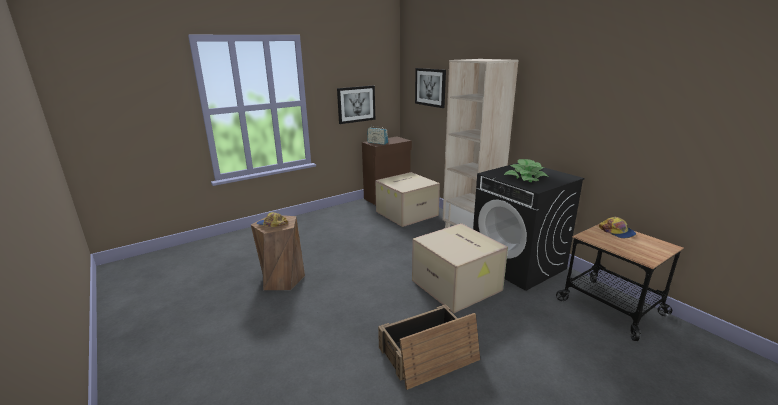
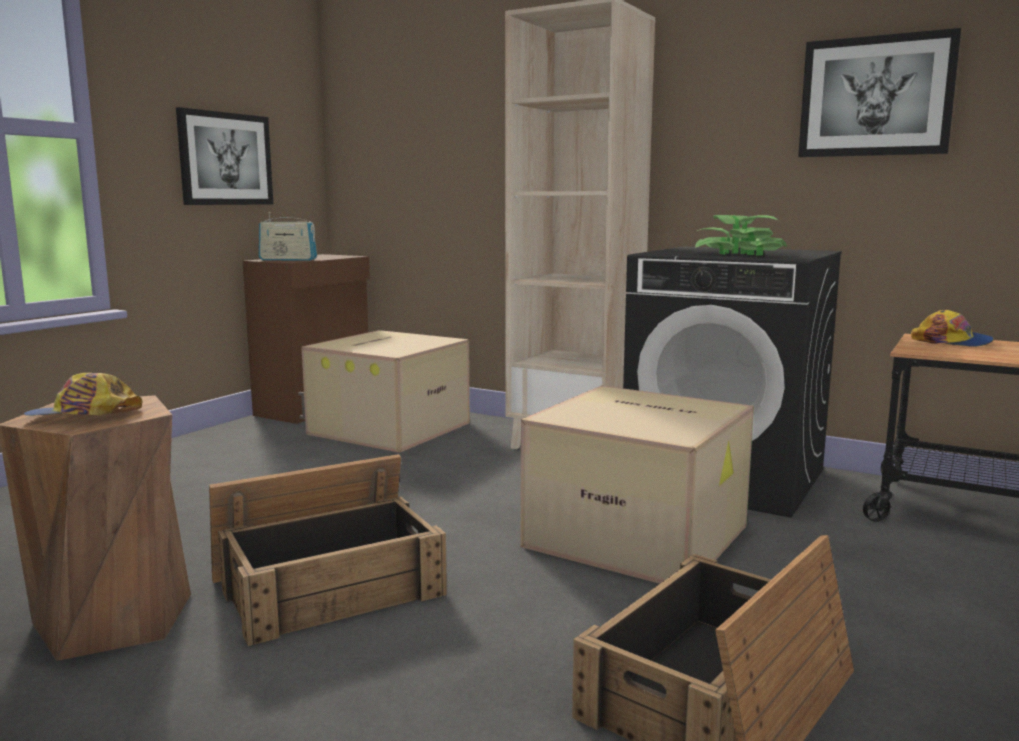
camera: 25 degrees left, 10 degrees down
picture [415,68,446,108] -> picture moved to [798,28,961,157]
none -> crate [209,454,447,646]

